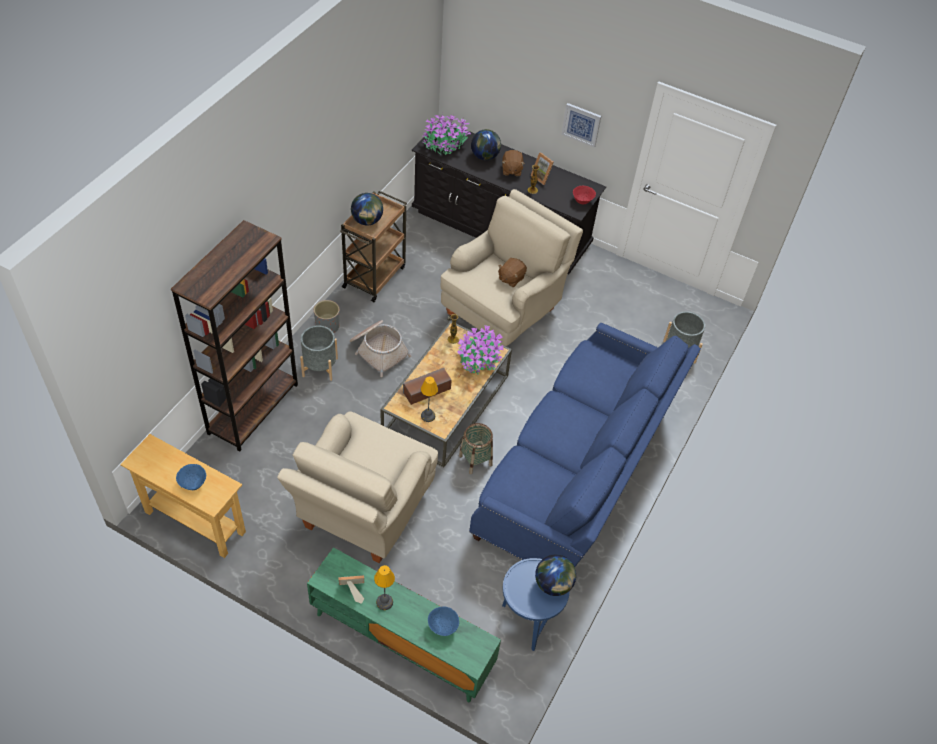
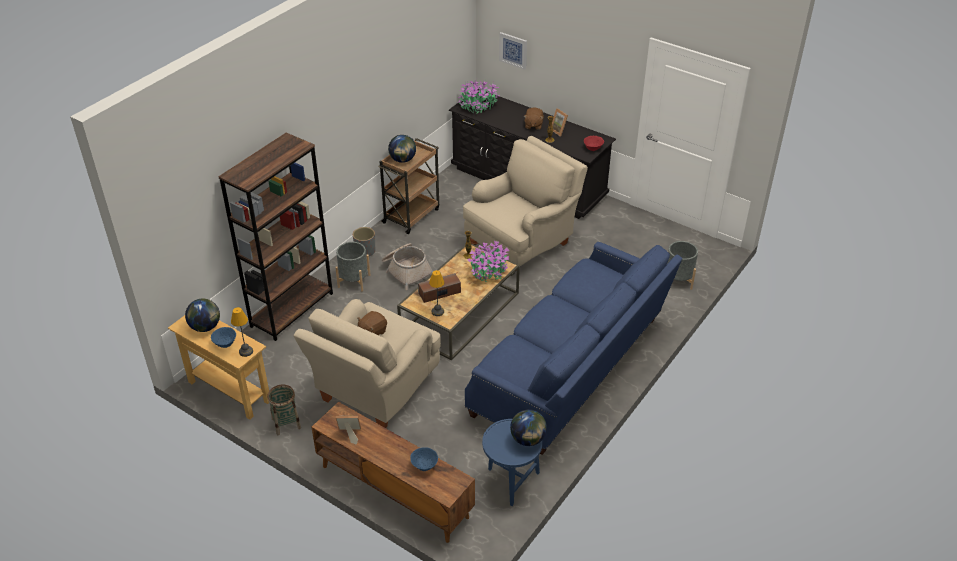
camera: 10 degrees right, 10 degrees down
green tv stand [307,547,501,702] -> brown tv stand [312,402,475,543]
table lamp [374,565,395,610] -> table lamp moved to [231,307,253,357]
basket [459,423,493,474] -> basket moved to [267,385,301,435]
globe [471,129,501,160] -> globe moved to [185,298,220,332]
brown plush toy [498,258,527,287] -> brown plush toy moved to [357,311,387,335]
picture [561,103,601,147] -> picture moved to [499,32,527,70]

